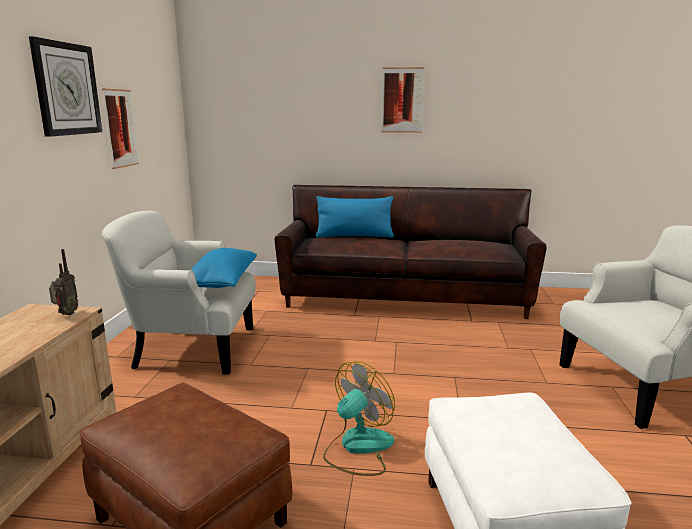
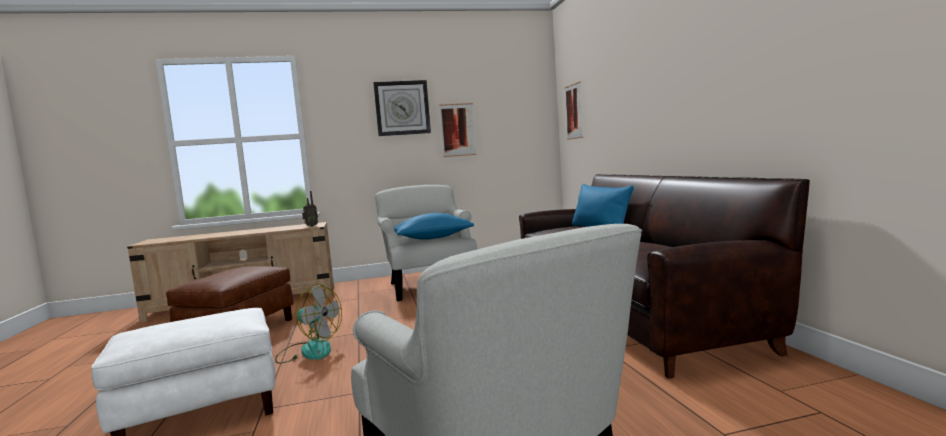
camera: 70 degrees right, 10 degrees down
picture [382,67,424,133] -> picture moved to [564,82,583,140]

